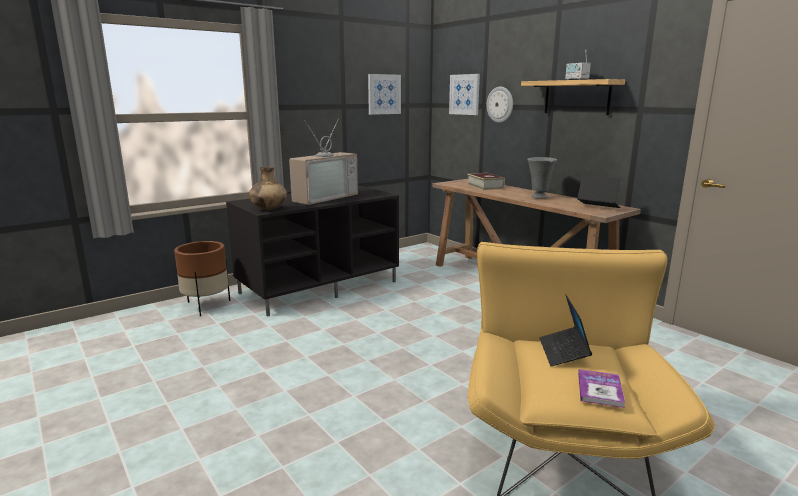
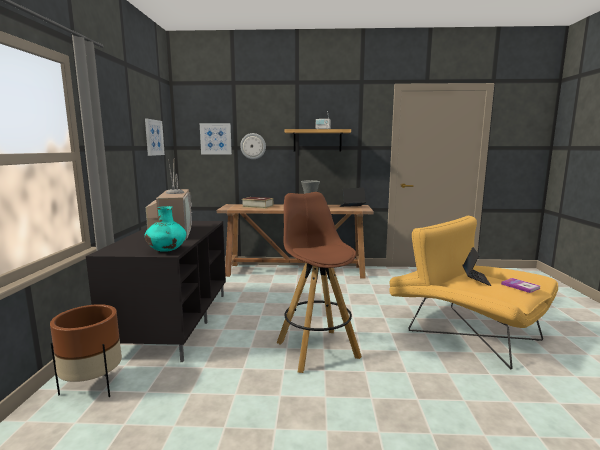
camera: 50 degrees left, 5 degrees down
brown vase [249,167,287,210] -> turquoise vase [144,206,186,252]
laptop [539,294,592,366] -> laptop turned 120 degrees counterclockwise [463,247,491,286]
none -> brown stool [277,192,362,373]

